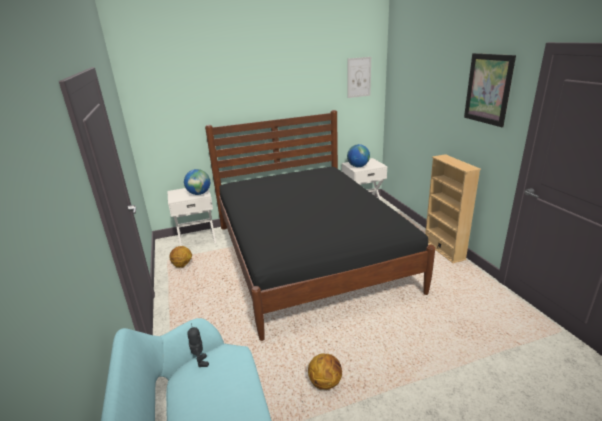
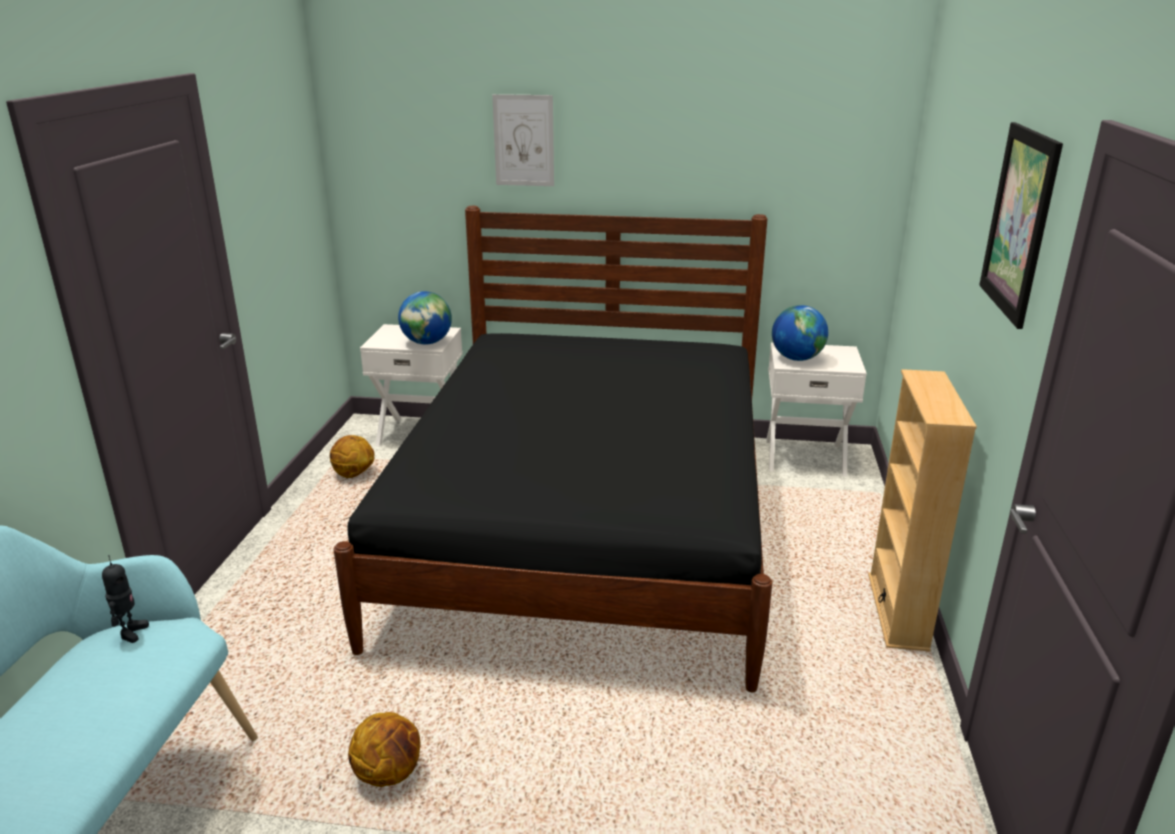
camera: 25 degrees right, 0 degrees up
picture [347,57,371,98] -> picture moved to [492,94,554,186]

